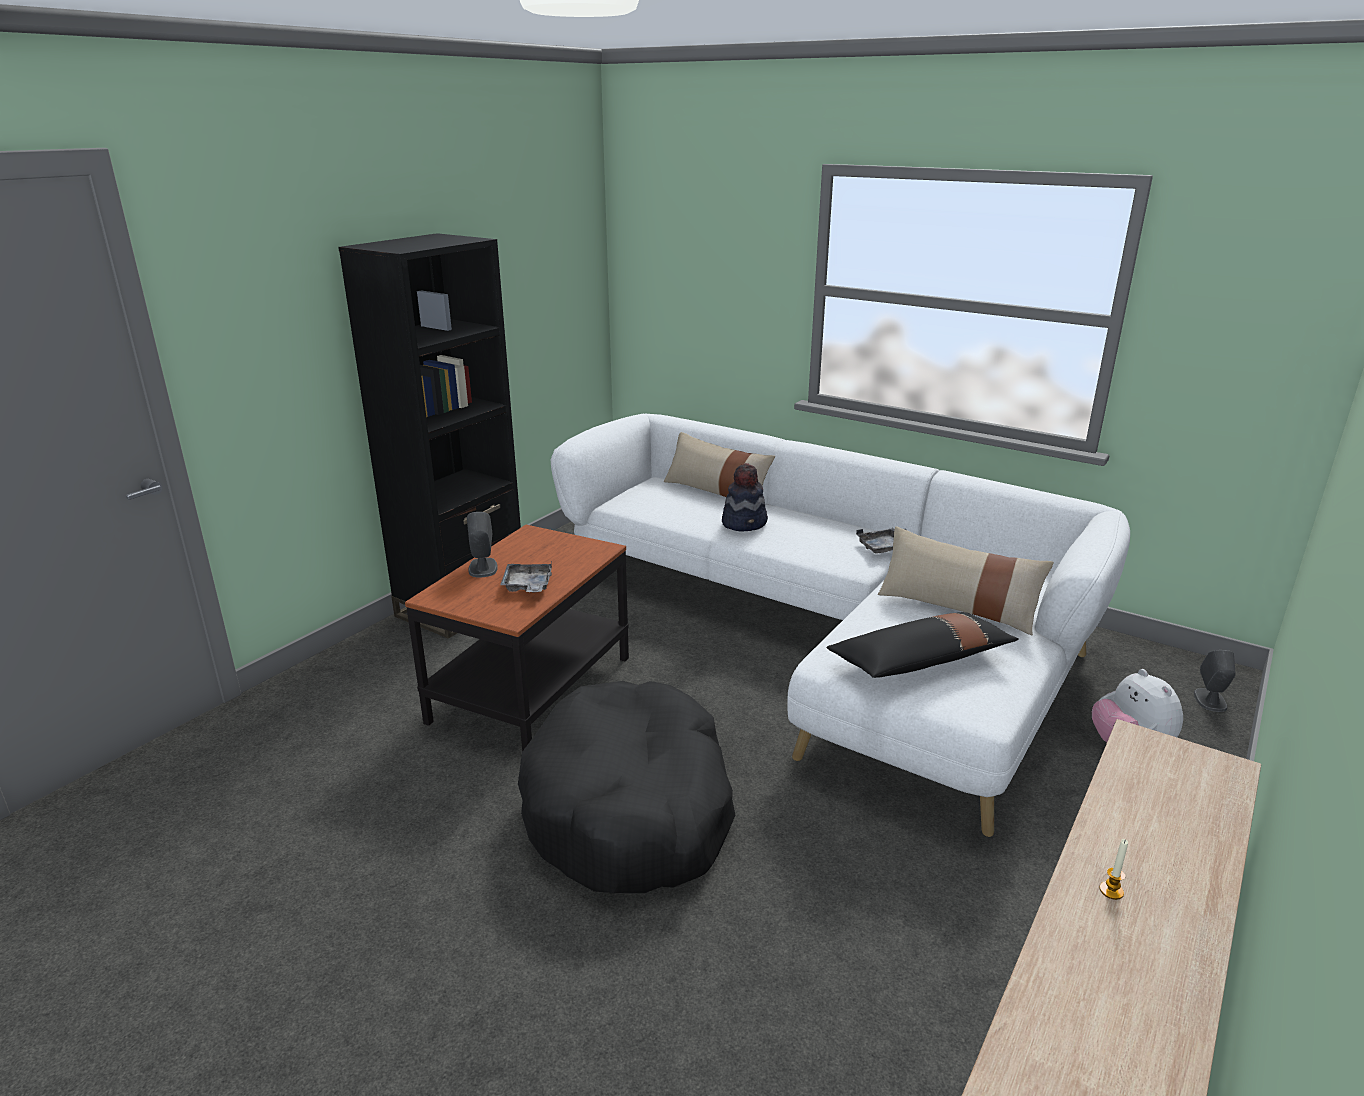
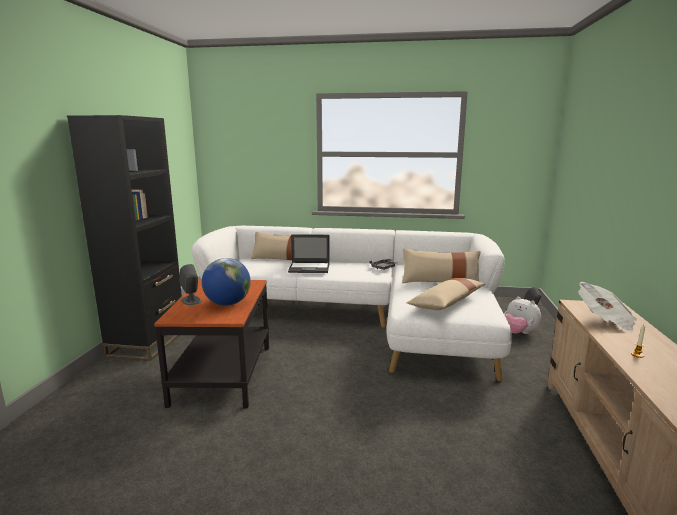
camera: 25 degrees left, 10 degrees down
grey tray [500,561,552,592] -> globe [202,258,251,306]
black dog bed [518,681,735,893] -> none
hat [722,463,768,531] -> laptop [288,234,330,273]
black pillow [826,612,1019,678] -> beige pillow [407,278,485,310]
none -> newspaper [578,282,637,333]

